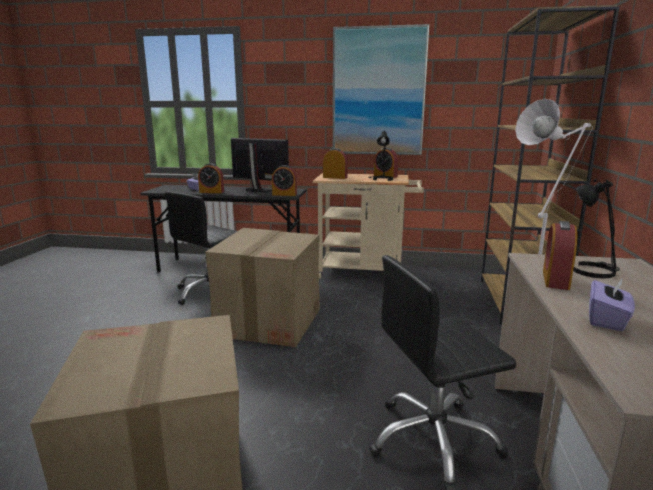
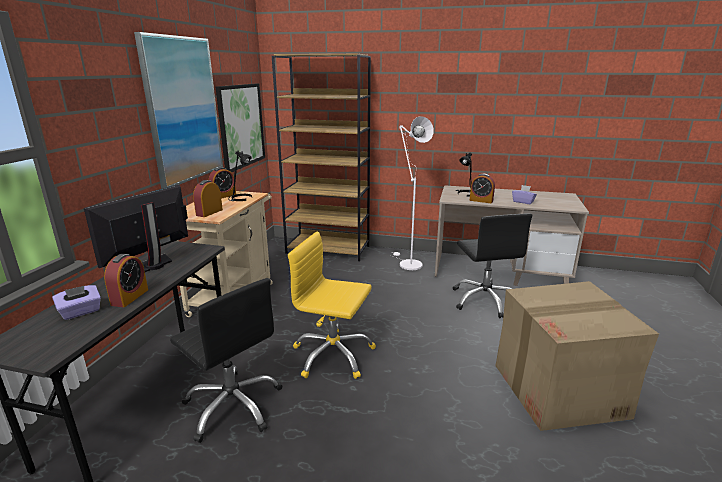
camera: 85 degrees left, 5 degrees up
cardboard box [205,228,320,347] -> yellow office chair [288,231,376,379]
alarm clock [272,165,297,196] -> none
none -> picture [216,84,265,172]

